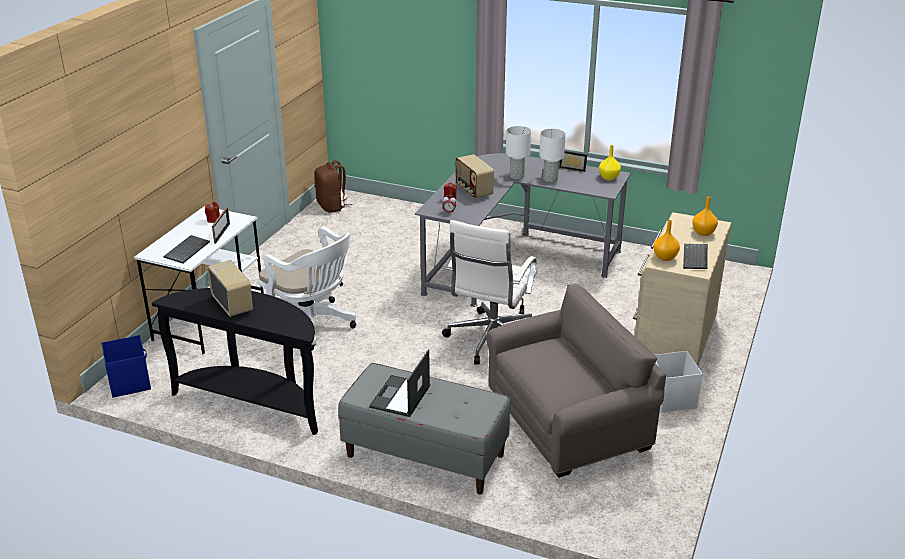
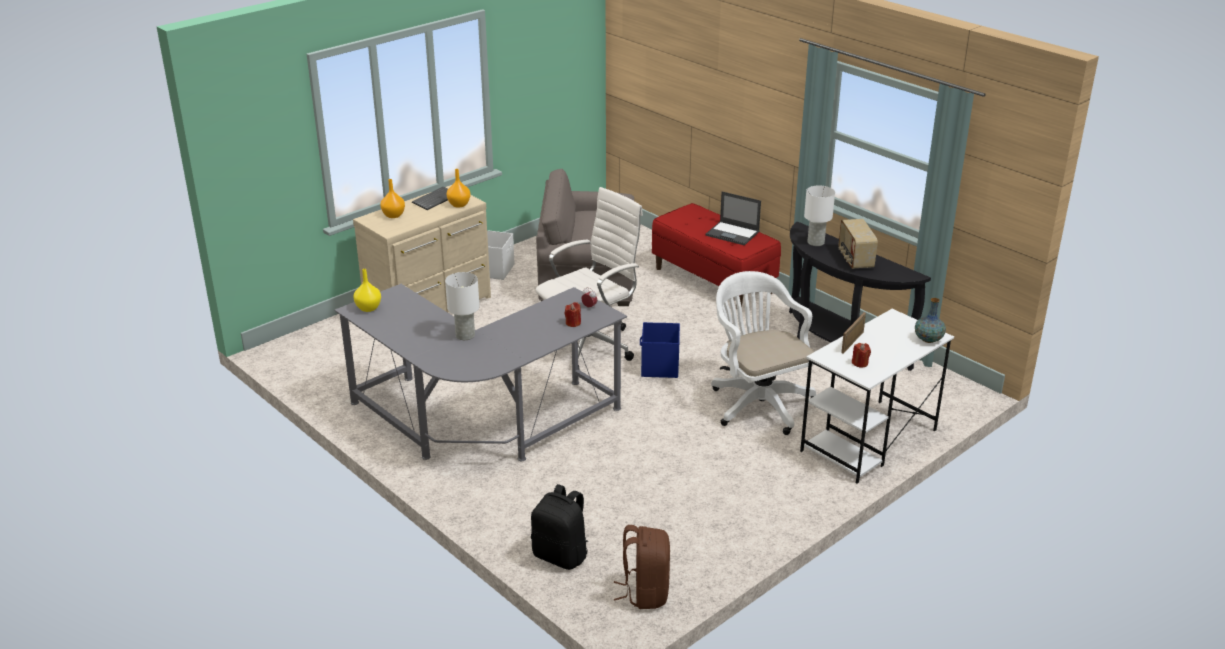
camera: 155 degrees left, 0 degrees up
blue storage box [102,335,151,398] -> blue storage box moved to [640,322,680,378]
keyboard [164,235,210,264] -> none
grey bench [338,363,511,494] -> red bench [652,203,781,309]
laptop [369,349,430,417] -> laptop turned 75 degrees clockwise [706,192,761,245]
radio [455,154,494,198] -> none
white table lamp [539,129,566,182] -> white table lamp moved to [804,185,835,246]
picture frame [559,151,587,172] -> none
none -> black backpack [531,484,588,570]
none -> vase [915,298,946,343]

